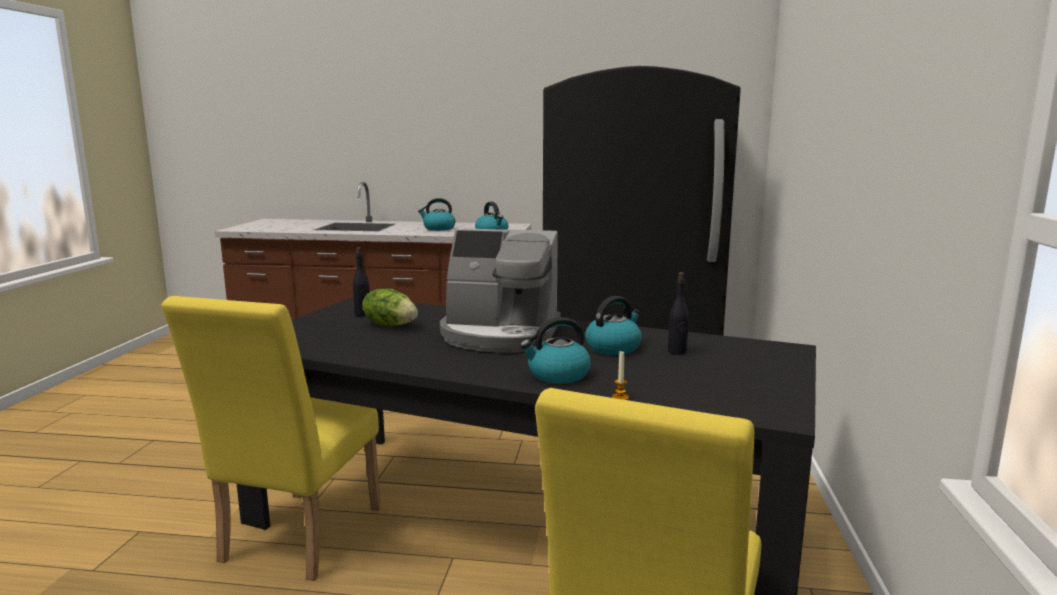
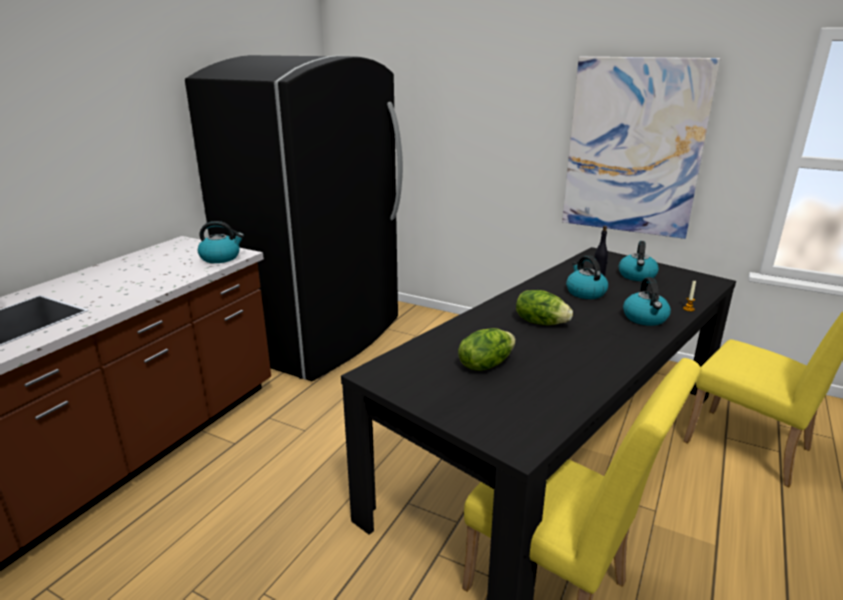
camera: 70 degrees left, 10 degrees up
black bottle [353,247,370,316] -> none
kettle [418,198,455,231] -> kettle moved to [619,241,659,281]
coffee machine [440,228,561,353] -> lettuce [516,290,573,325]
none -> picture [562,57,720,239]

